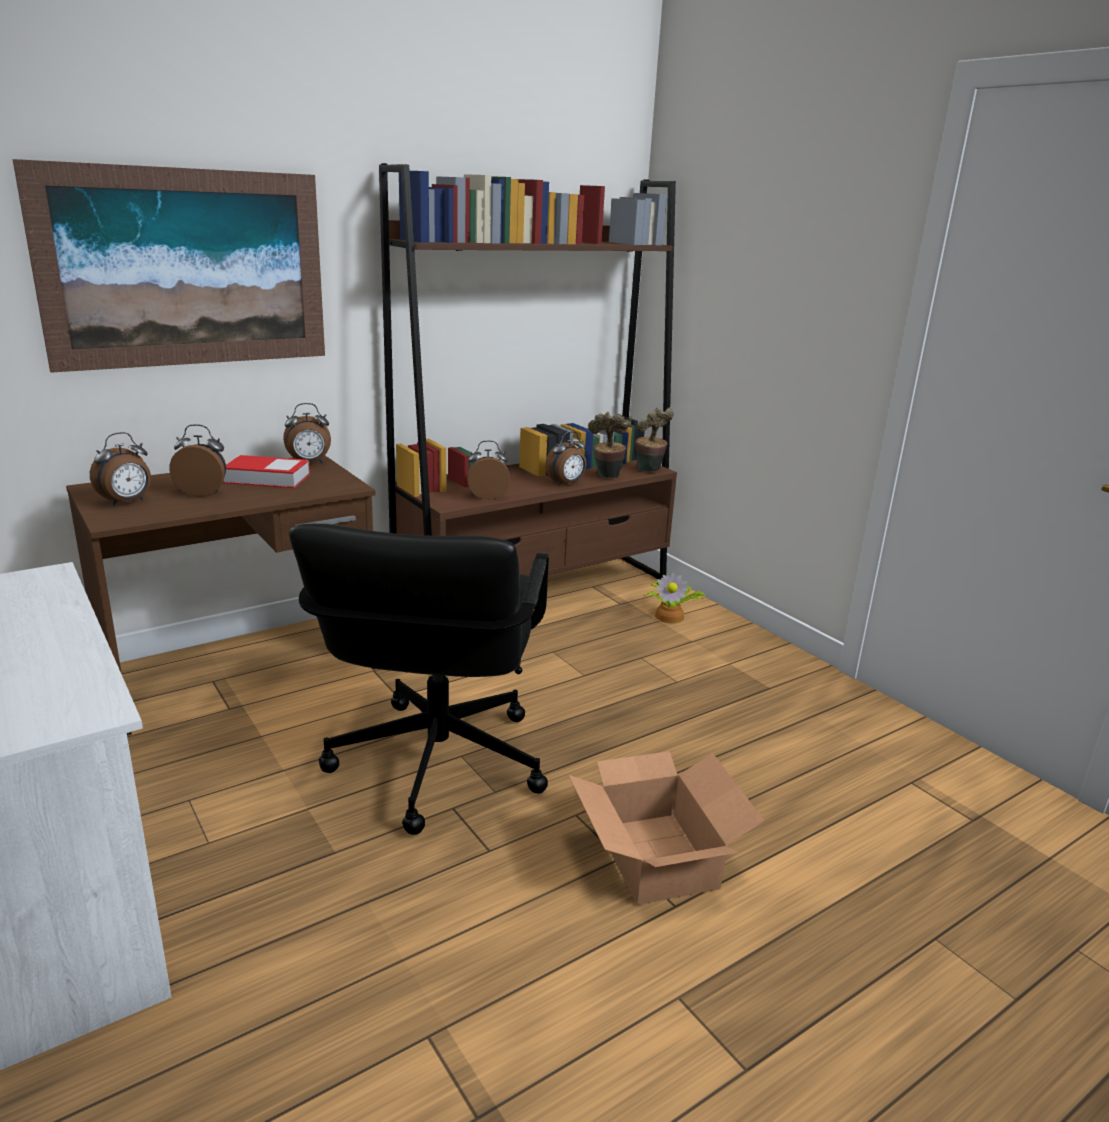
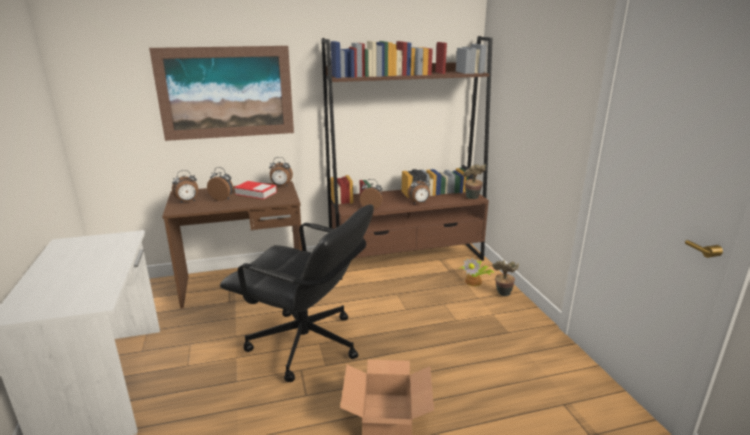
camera: 20 degrees right, 0 degrees up
black office chair [289,524,549,835] -> black office chair turned 90 degrees counterclockwise [220,204,374,382]
potted plant [588,412,632,478] -> potted plant moved to [492,260,519,296]

